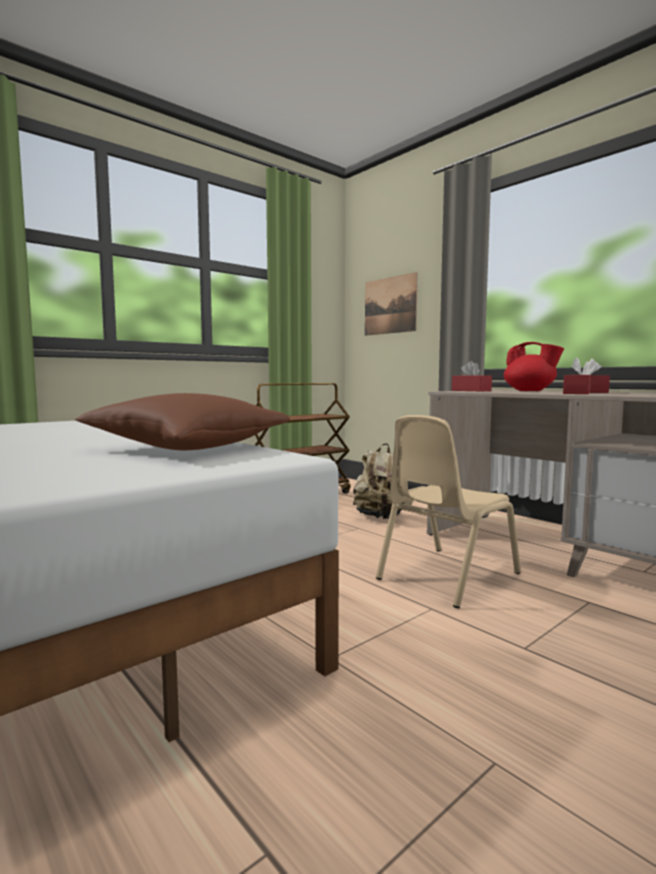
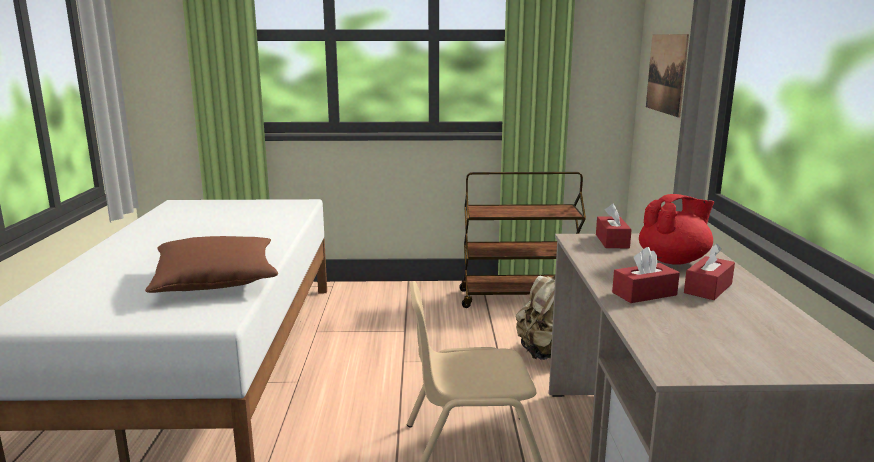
camera: 40 degrees right, 10 degrees up
red teapot [504,342,564,391] -> red teapot turned 105 degrees counterclockwise [639,194,714,265]

